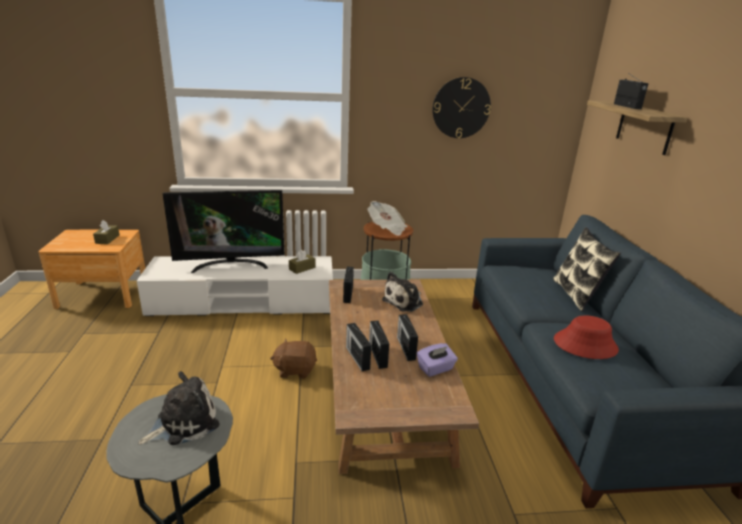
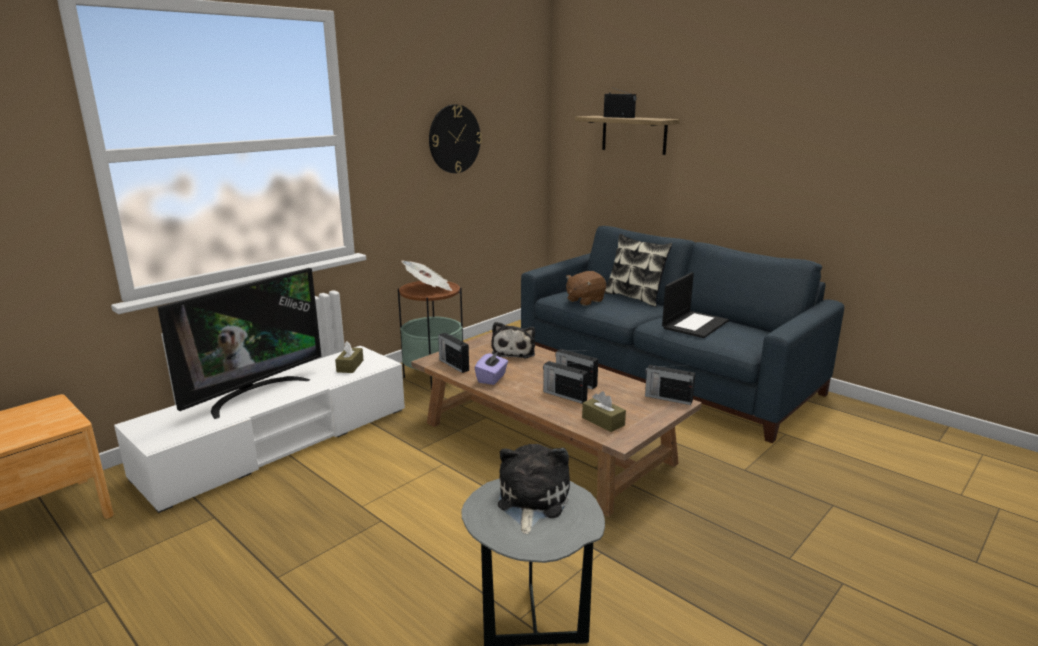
camera: 40 degrees left, 5 degrees down
brown tissue box [93,220,119,244] -> brown tissue box moved to [582,391,626,432]
brown plush toy [270,339,317,379] -> brown plush toy moved to [566,271,607,306]
radio [346,323,371,371] -> radio moved to [645,365,695,405]
purple tissue box [417,343,458,377] -> purple tissue box moved to [475,352,508,385]
red hat [554,315,619,359] -> laptop [662,272,729,338]

